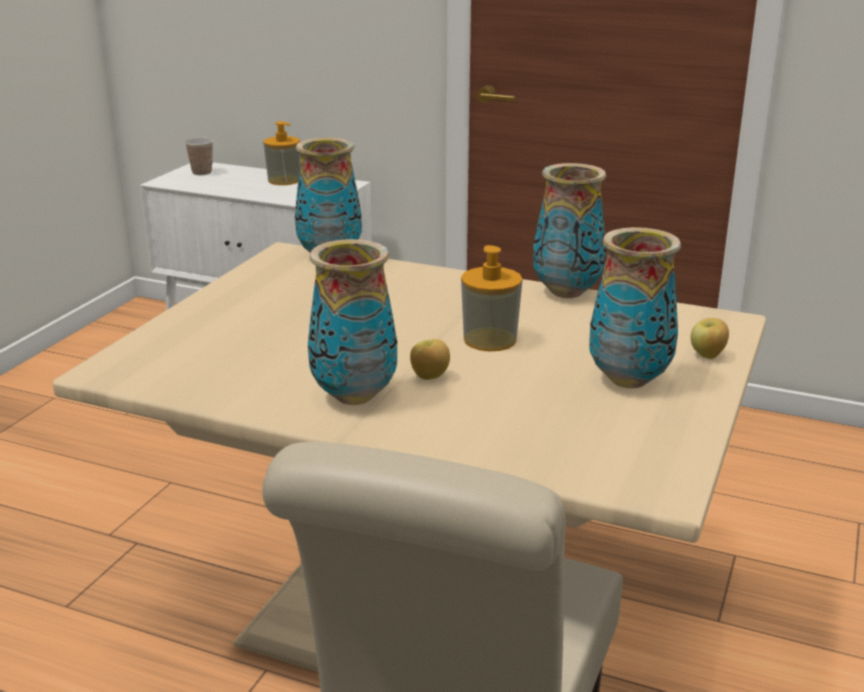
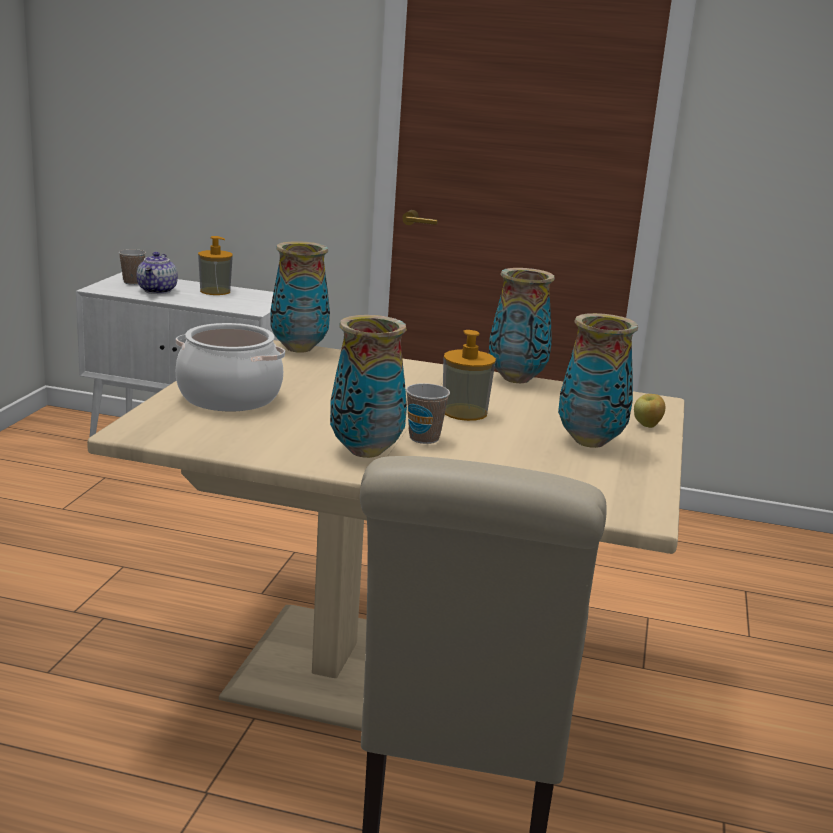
camera: 10 degrees left, 5 degrees down
apple [410,339,450,380] -> cup [406,383,450,444]
none -> teapot [137,252,178,294]
none -> cooking pot [176,323,285,411]

